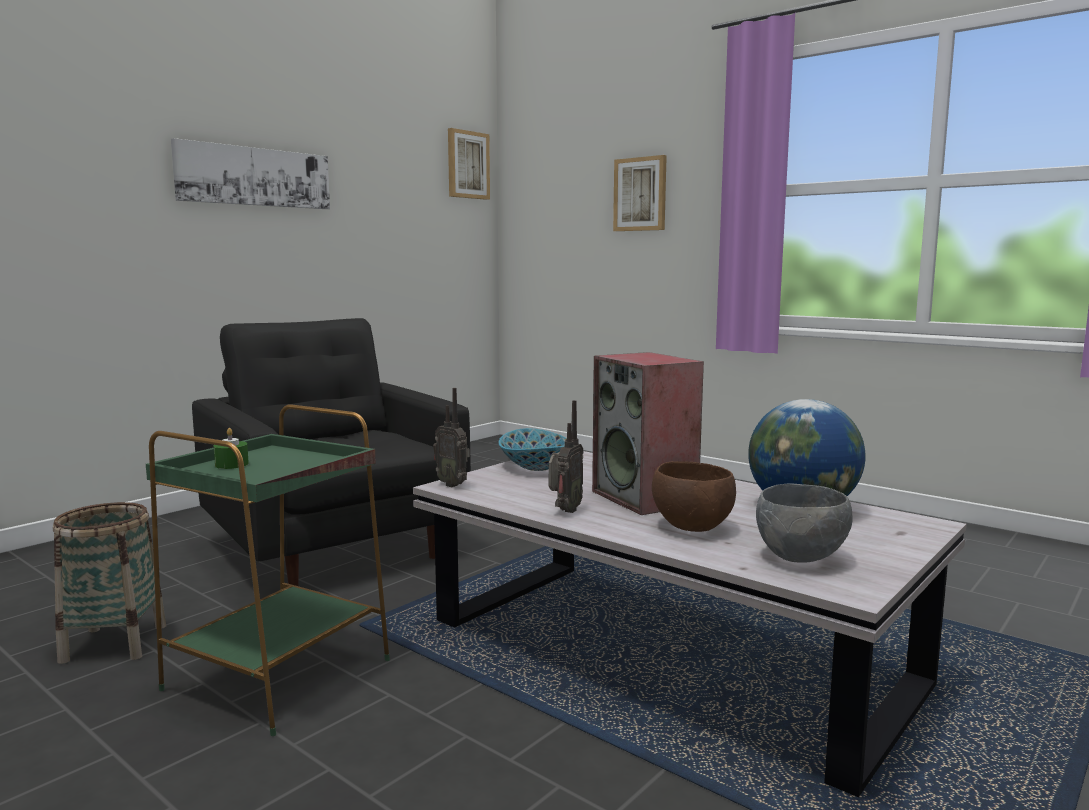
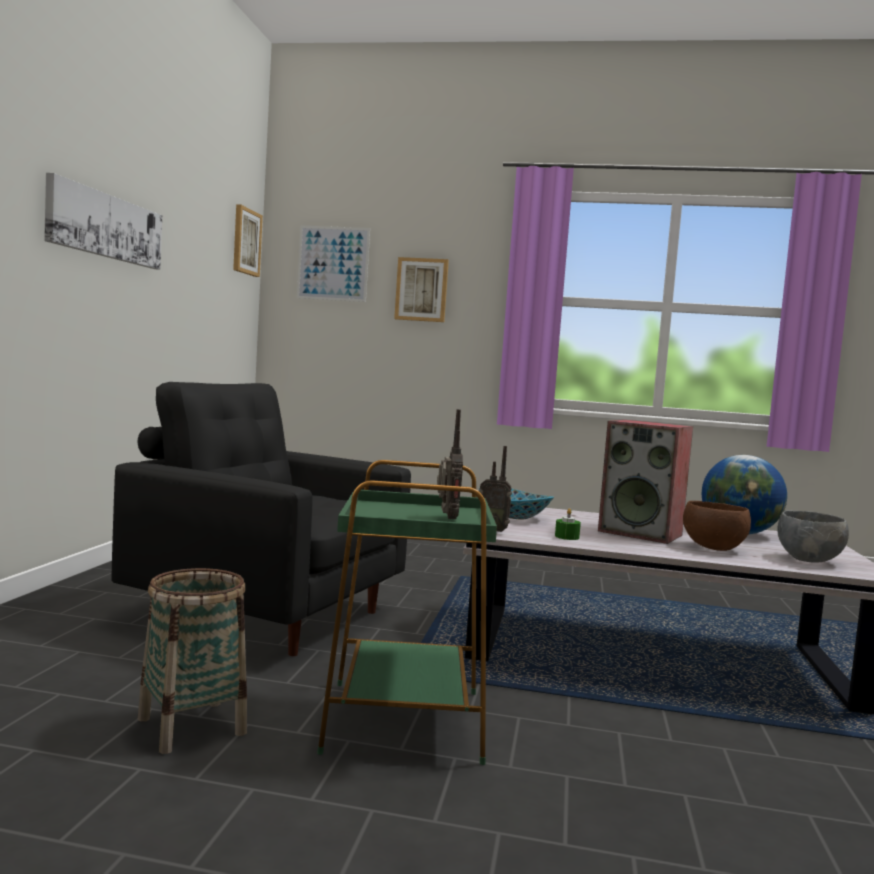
camera: 30 degrees left, 5 degrees down
green candle [214,428,249,469] -> green candle moved to [555,508,581,540]
radio [549,400,583,513] -> radio moved to [437,409,463,519]
none -> picture [297,226,370,302]

